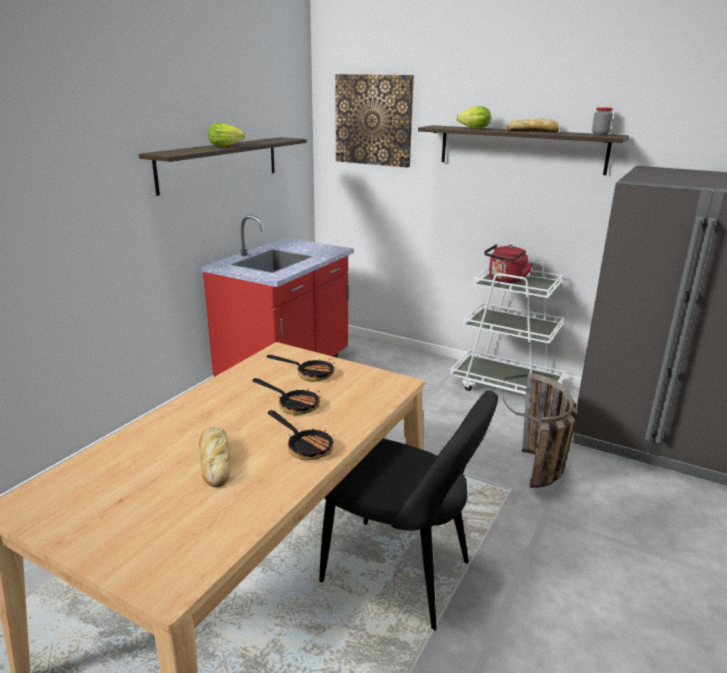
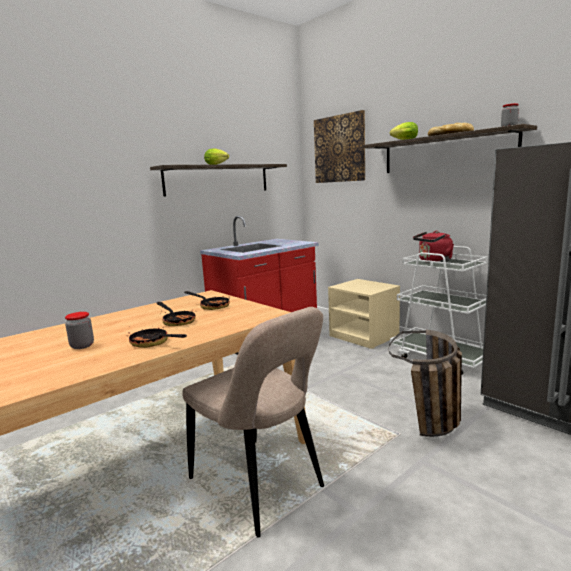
camera: 20 degrees right, 10 degrees down
bread [199,427,230,487] -> jar [65,312,94,349]
frying pan [268,410,334,460] -> frying pan turned 150 degrees clockwise [127,327,187,348]
black chair [319,390,498,631] -> beige chair [182,307,324,538]
none -> beige nightstand [328,279,400,349]

